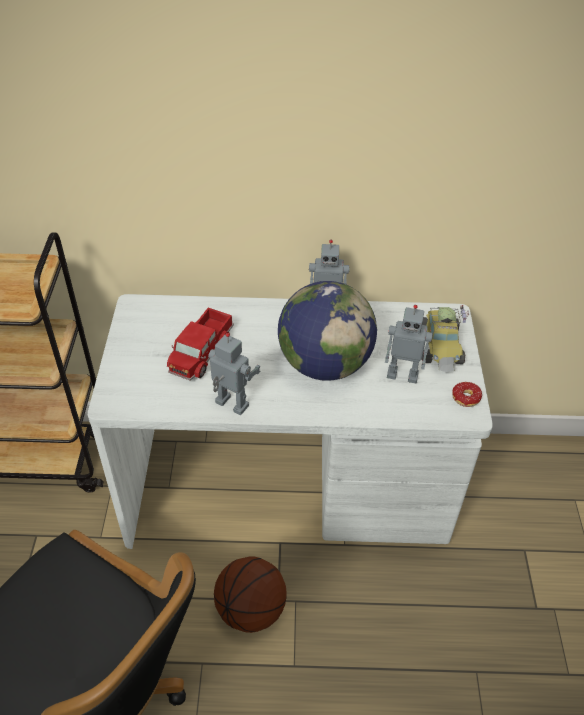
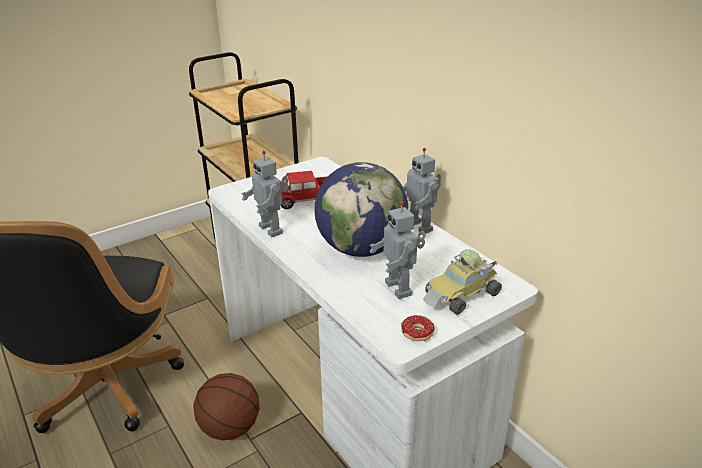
camera: 55 degrees right, 15 degrees down
toy robot [208,333,260,415] -> toy robot turned 150 degrees clockwise [241,151,289,237]

